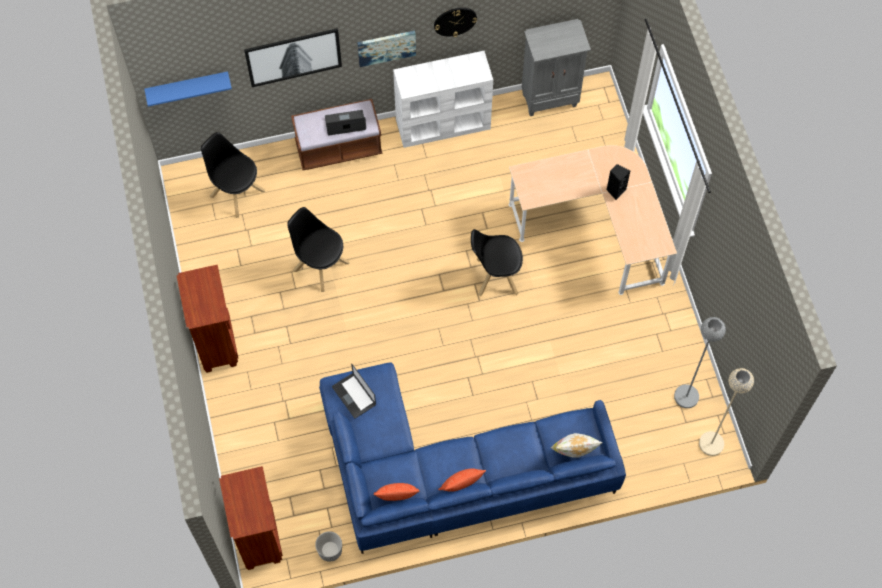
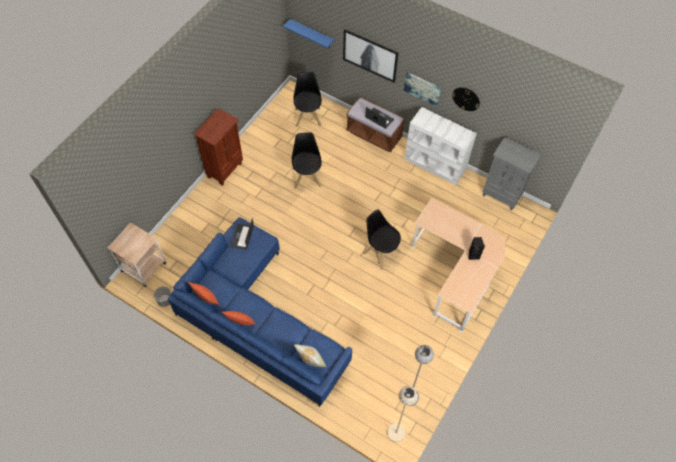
camera: 45 degrees right, 5 degrees down
brown cabinet [219,466,283,570] -> beige cart [107,222,166,287]

